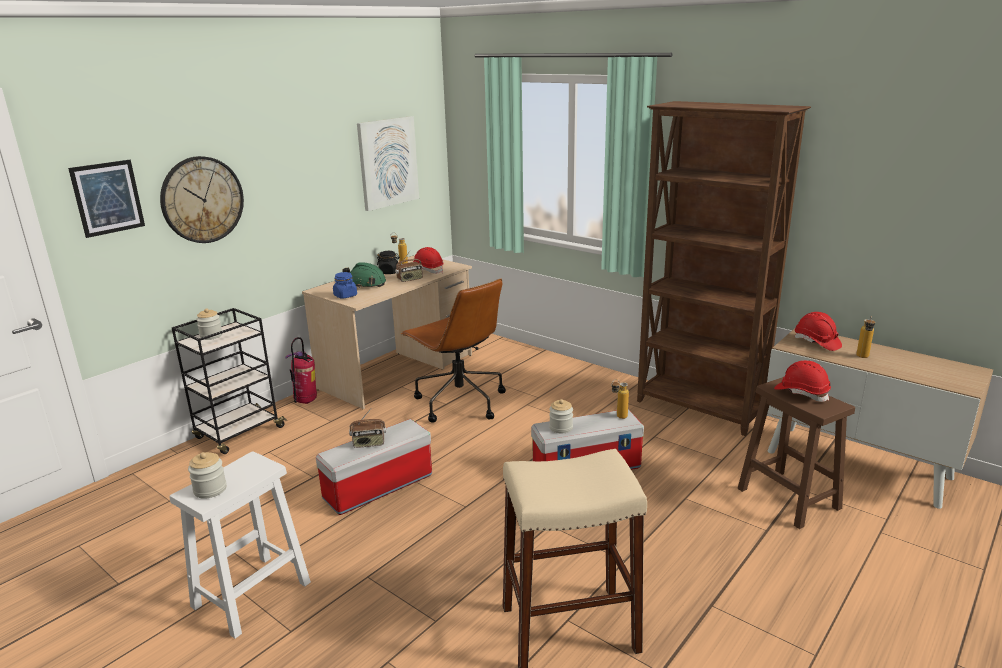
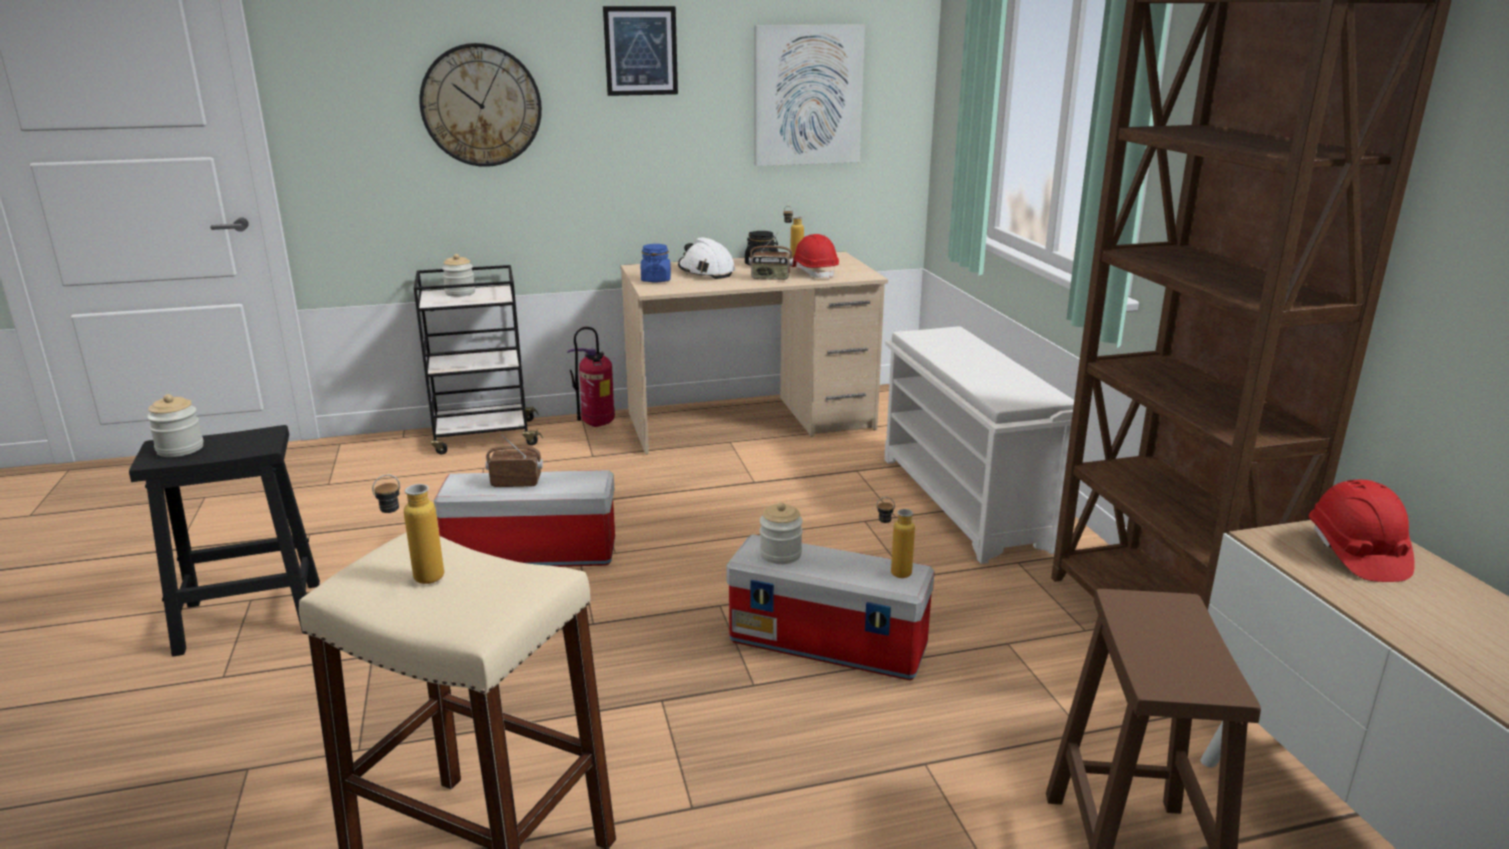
camera: 35 degrees right, 0 degrees up
picture [68,160,145,238] -> picture moved to [603,6,678,96]
white stool [169,452,311,639] -> black stool [129,425,320,656]
green hard hat [342,262,386,288] -> white hard hat [678,237,735,279]
radio [349,408,386,448] -> radio turned 150 degrees clockwise [485,434,543,487]
brown office chair [401,278,506,423] -> none
red hard hat [774,360,831,402] -> none
bottle [856,316,875,358] -> bottle moved to [372,474,444,584]
none -> white shoe rack [884,327,1074,564]

